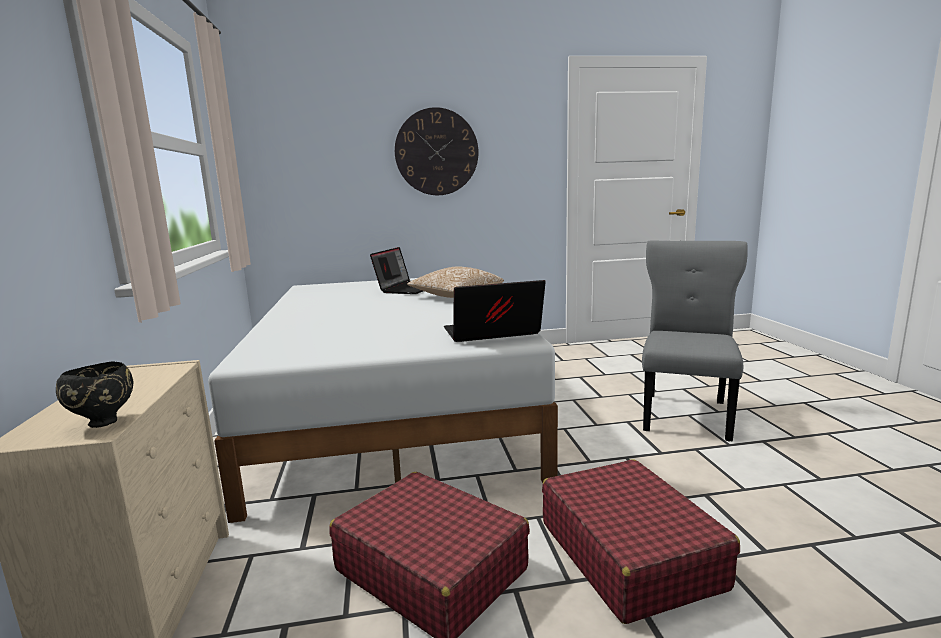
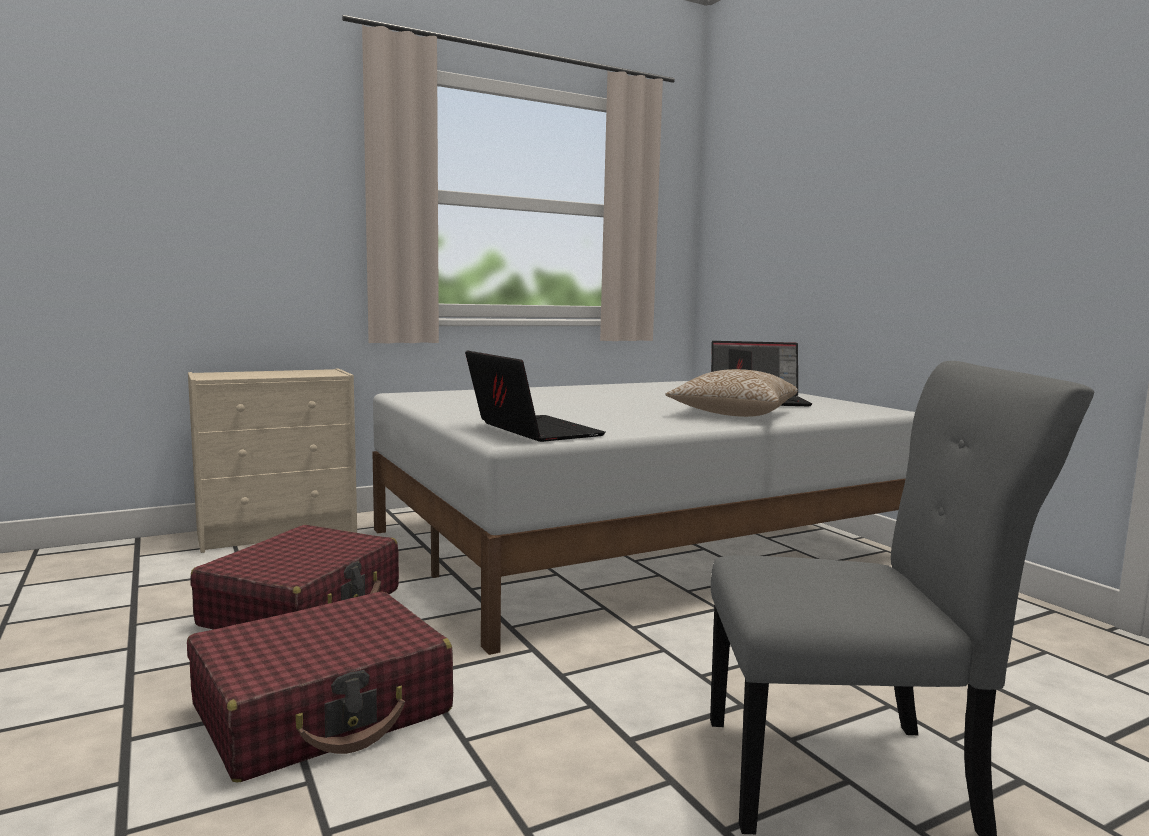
camera: 70 degrees right, 5 degrees down
black bowl [56,361,133,428] -> none
wall clock [395,107,479,195] -> none

